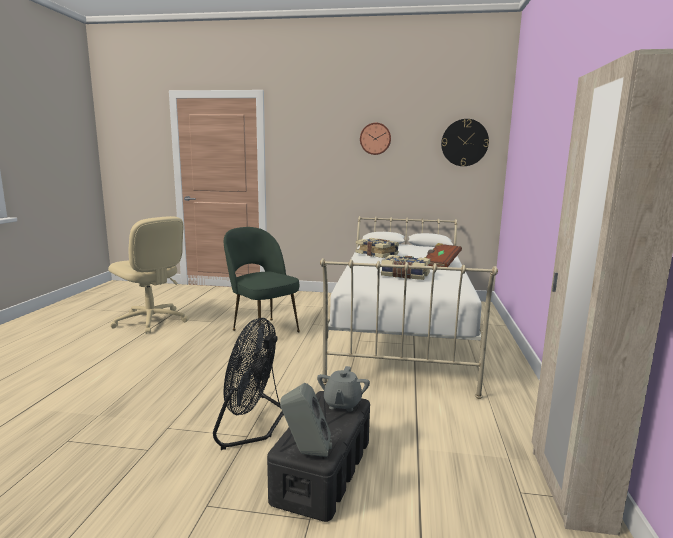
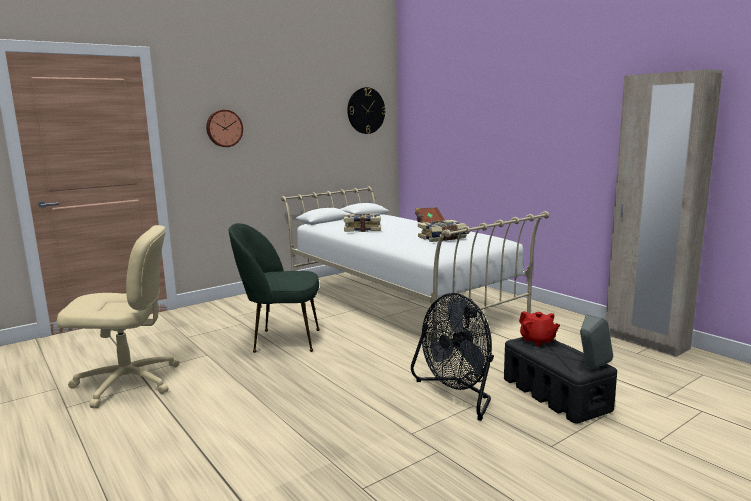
camera: 45 degrees left, 0 degrees up
grey teapot [317,366,370,411] -> red teapot [519,311,560,346]
wall clock [360,123,391,155] -> wall clock moved to [206,110,243,147]

